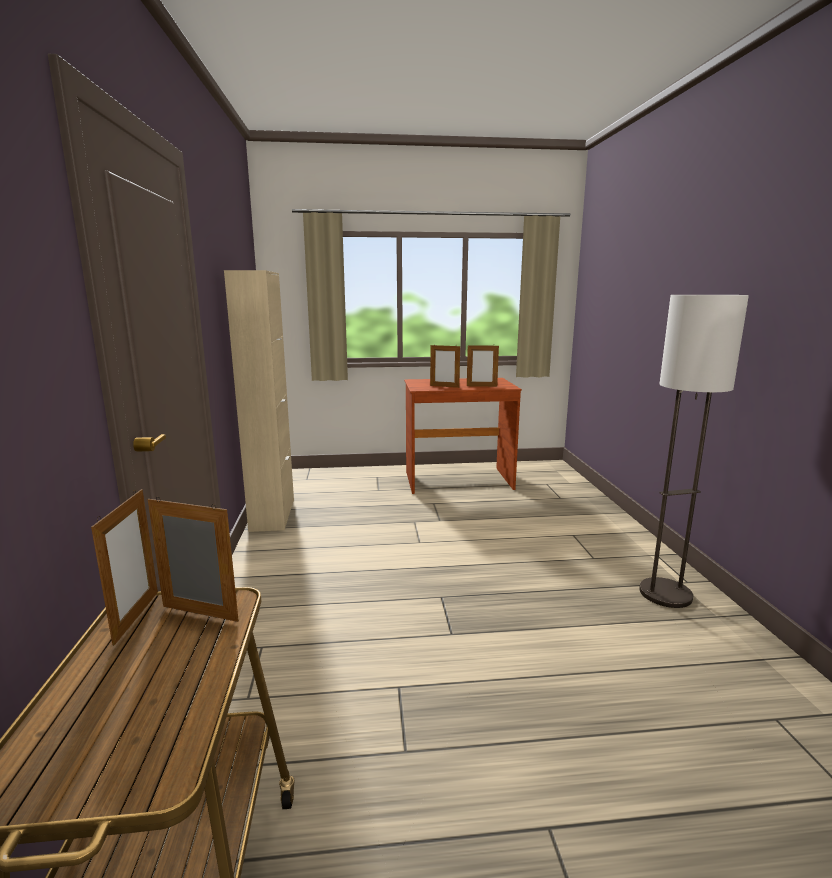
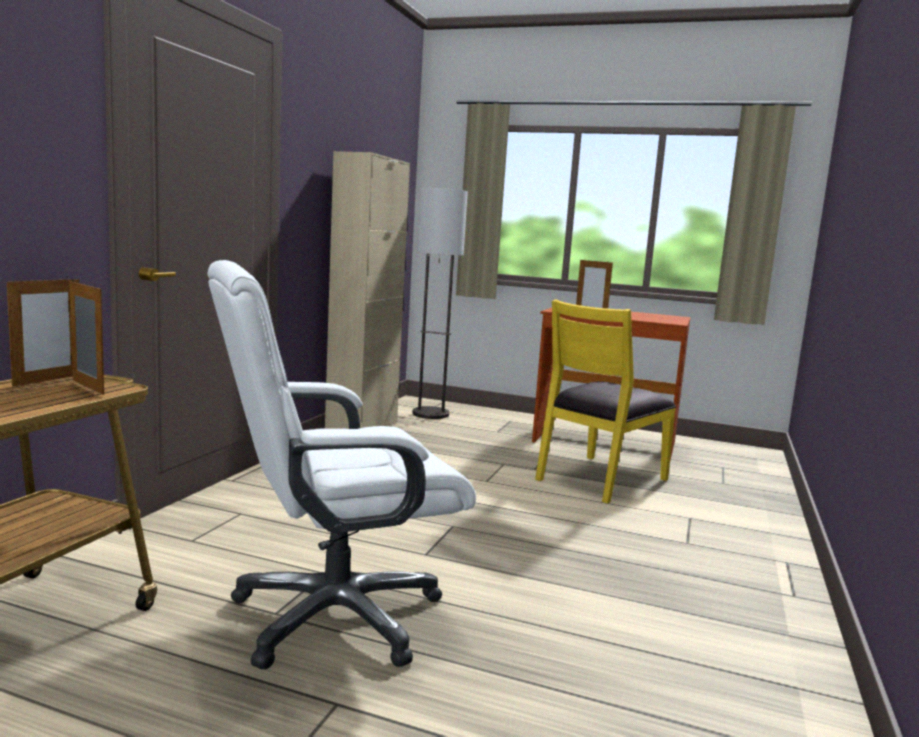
camera: 25 degrees right, 5 degrees down
picture frame [467,344,499,387] -> none
floor lamp [639,295,749,608] -> floor lamp moved to [412,188,468,419]
none -> white office chair [208,260,476,669]
none -> yellow chair [535,300,676,504]

